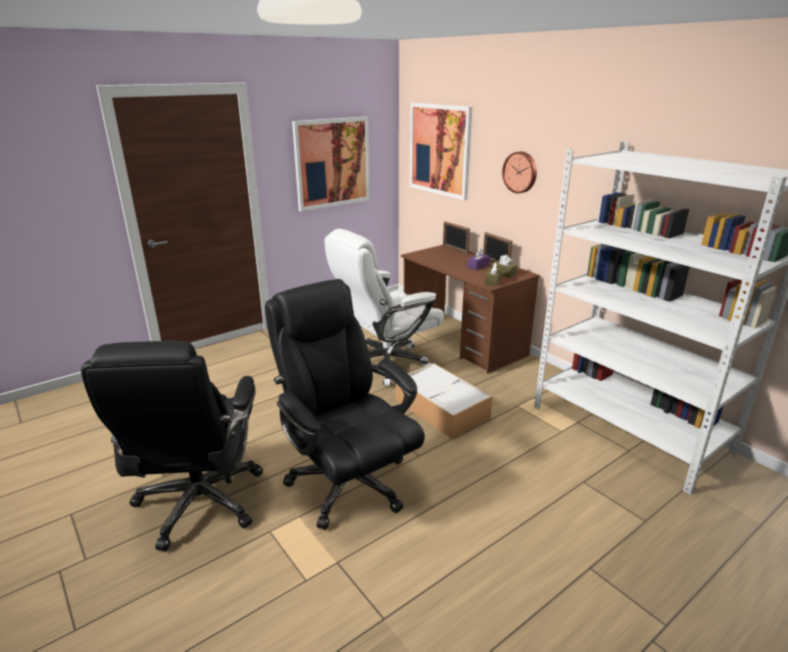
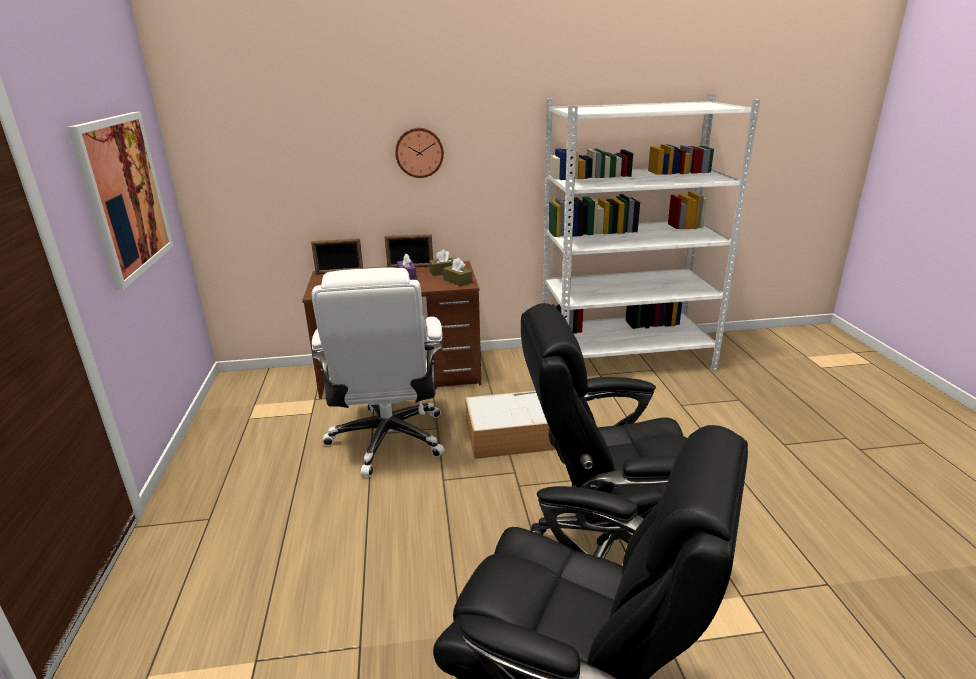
camera: 60 degrees left, 0 degrees up
picture [410,103,472,200] -> none

